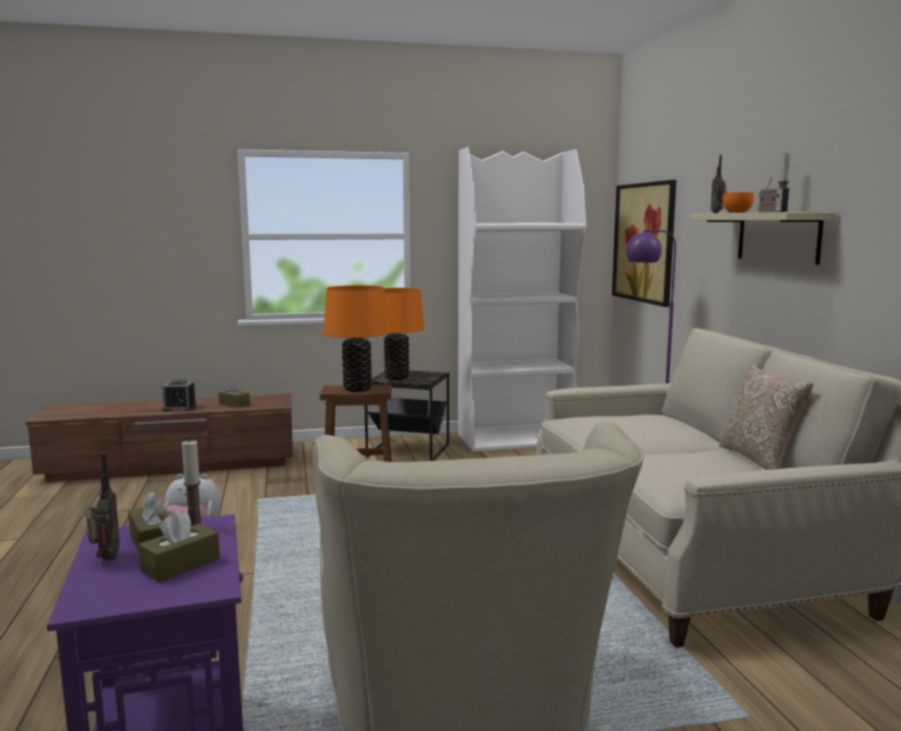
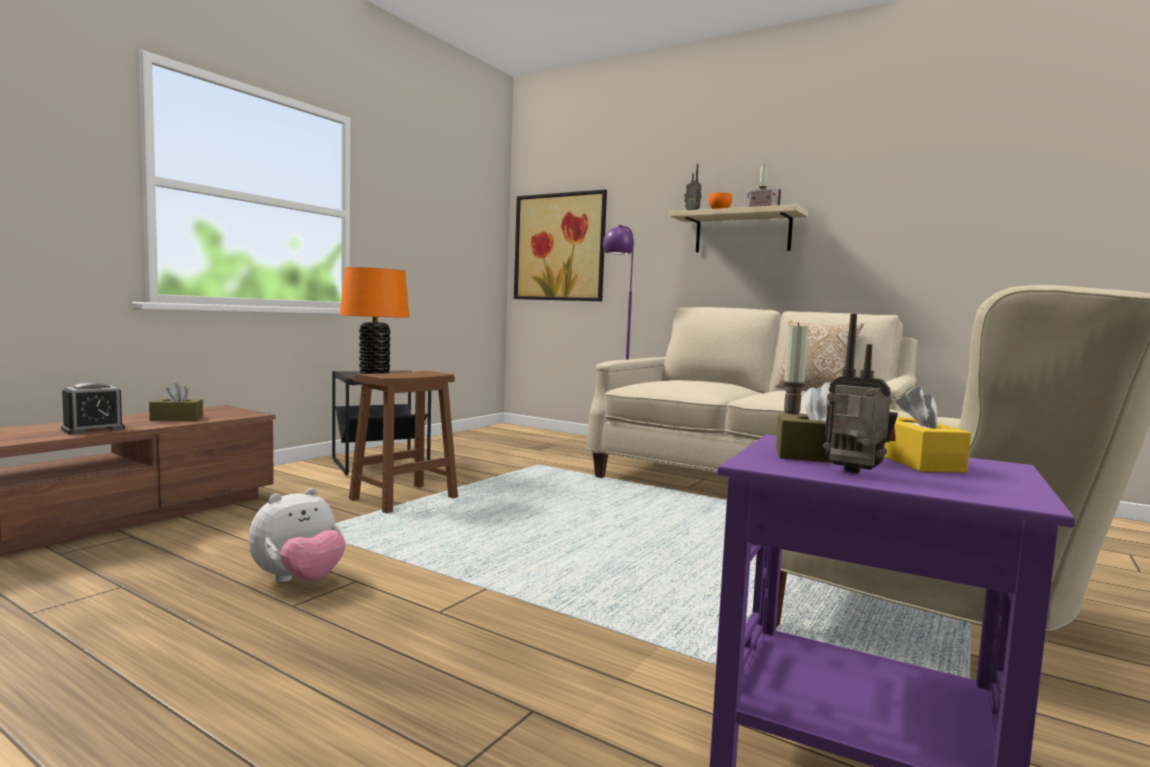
camera: 45 degrees left, 5 degrees down
brown tissue box [138,510,220,582] -> yellow tissue box [884,387,971,473]
orange table lamp [323,285,389,392] -> none
white bookcase [458,147,586,452] -> none

